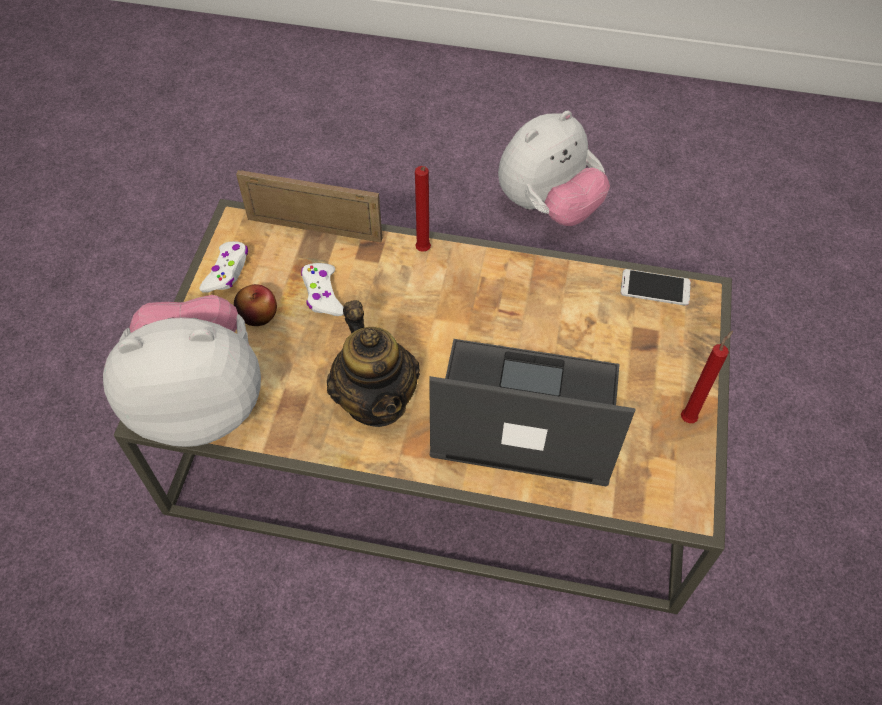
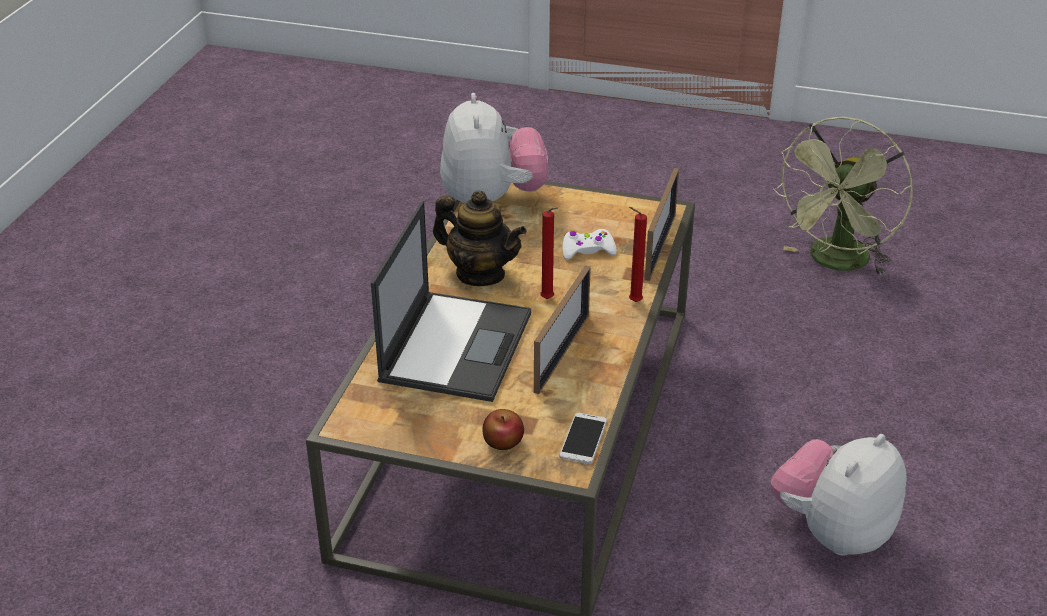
camera: 95 degrees right, 20 degrees down
white game controller [199,241,248,293] -> none
apple [234,284,277,326] -> apple moved to [482,409,524,450]
teapot [327,300,420,427] -> teapot turned 135 degrees counterclockwise [433,190,527,286]
plush toy [498,110,610,226] -> plush toy turned 75 degrees clockwise [771,434,907,556]
red candle [681,331,733,423] -> red candle moved to [540,208,558,299]
none -> picture frame [534,265,591,394]
none -> green fan [773,117,913,276]

